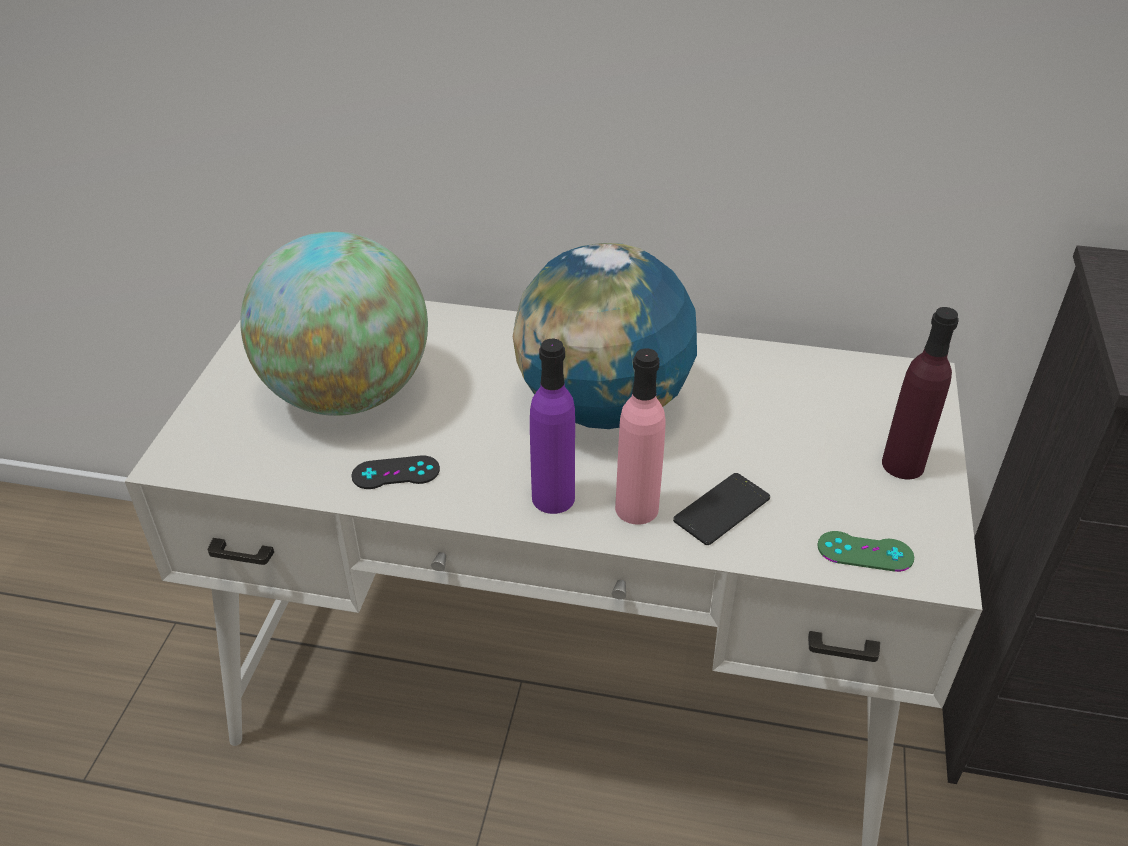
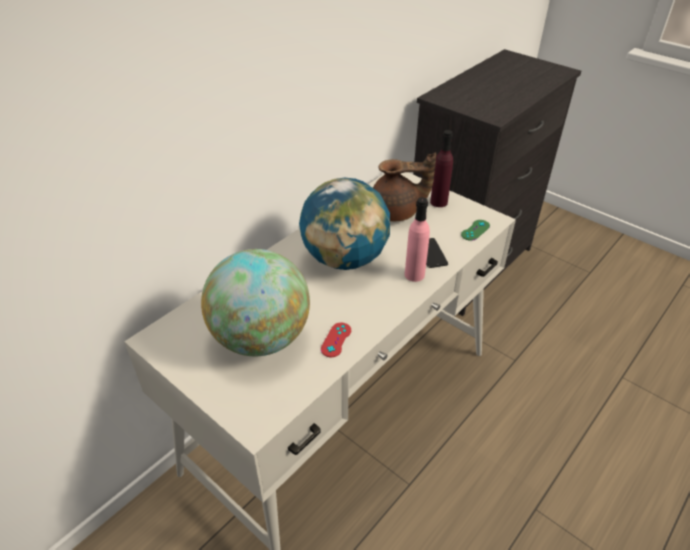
camera: 60 degrees left, 0 degrees up
black game controller [352,456,440,489] -> red game controller [321,323,351,357]
purple bottle [530,339,575,514] -> none
none -> brown teapot [373,153,436,221]

